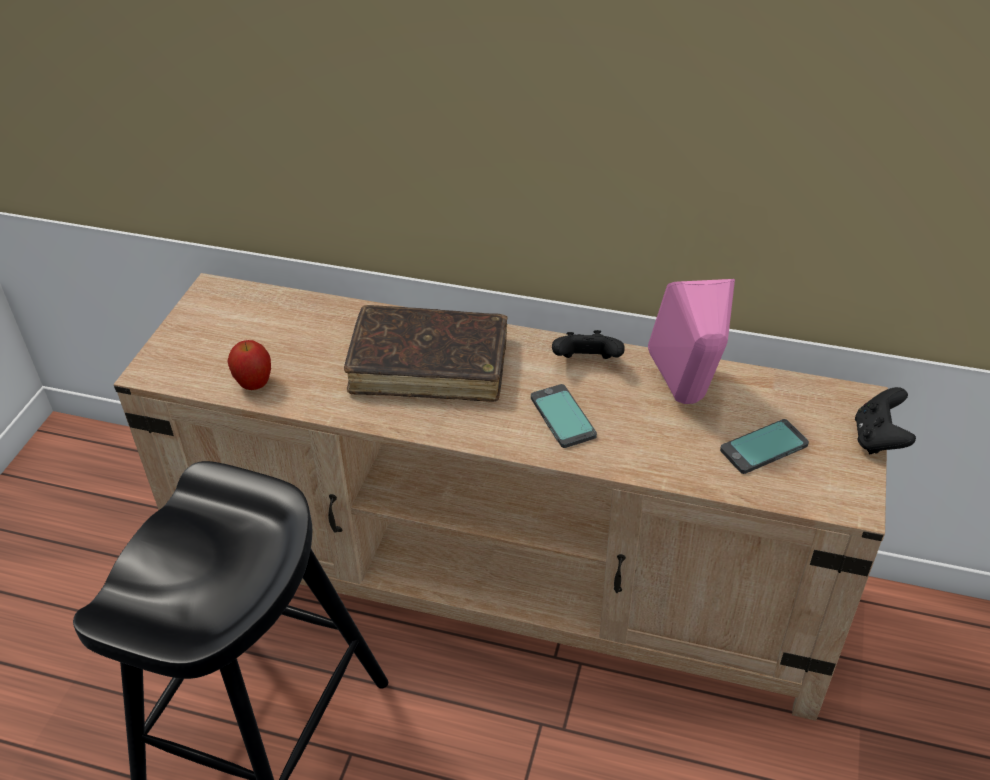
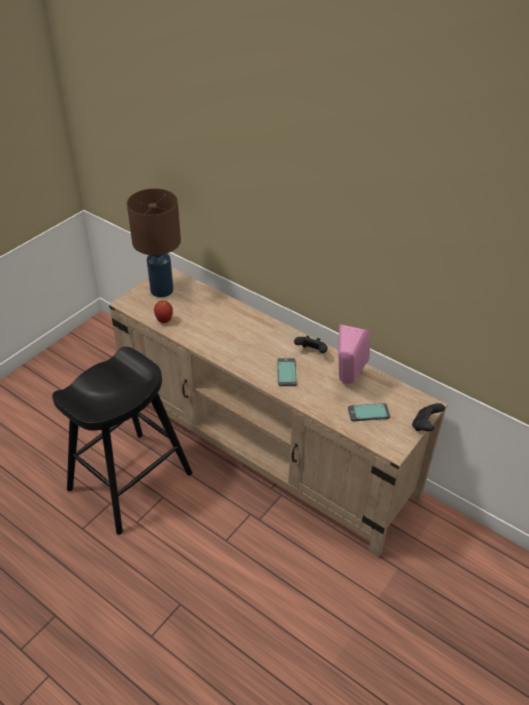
camera: 20 degrees right, 0 degrees up
brown book [344,305,507,402] -> none
none -> brown table lamp [127,188,181,297]

